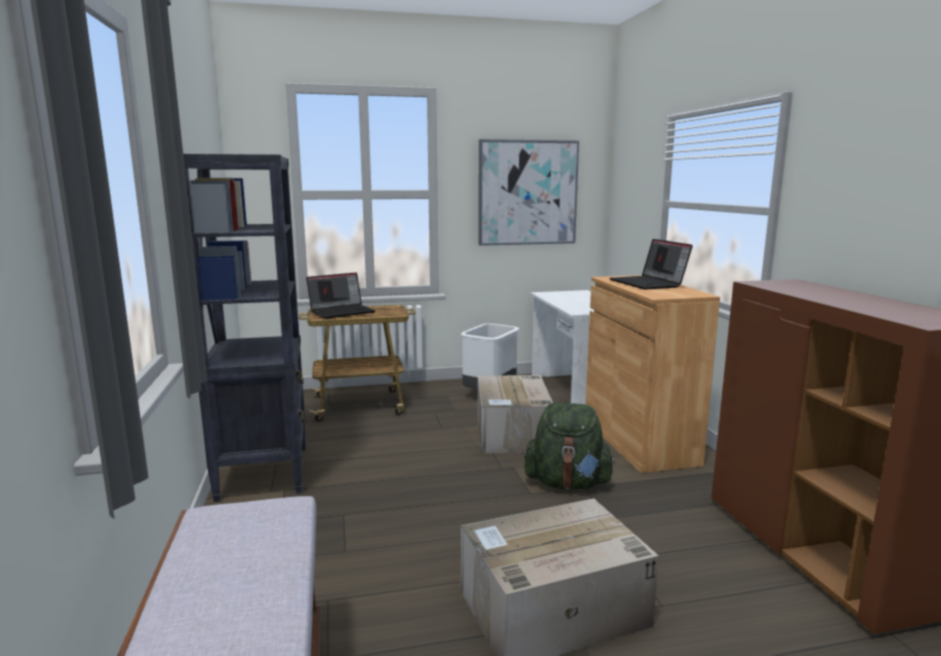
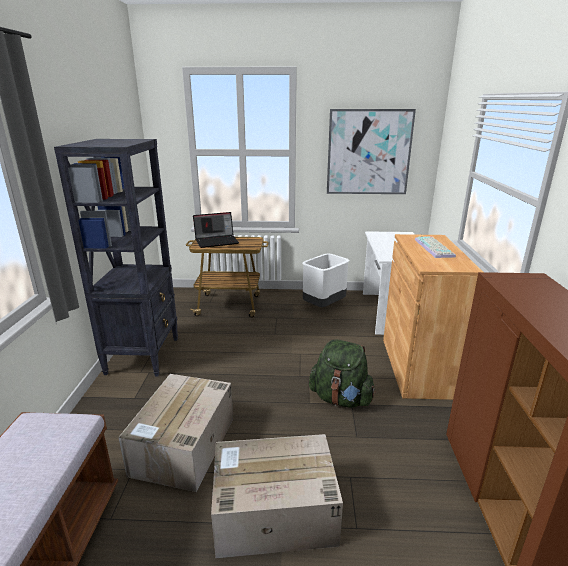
camera: 15 degrees right, 10 degrees up
cardboard box [478,375,553,454] -> cardboard box moved to [118,374,233,492]
laptop [610,239,693,290] -> keyboard [415,236,456,258]

